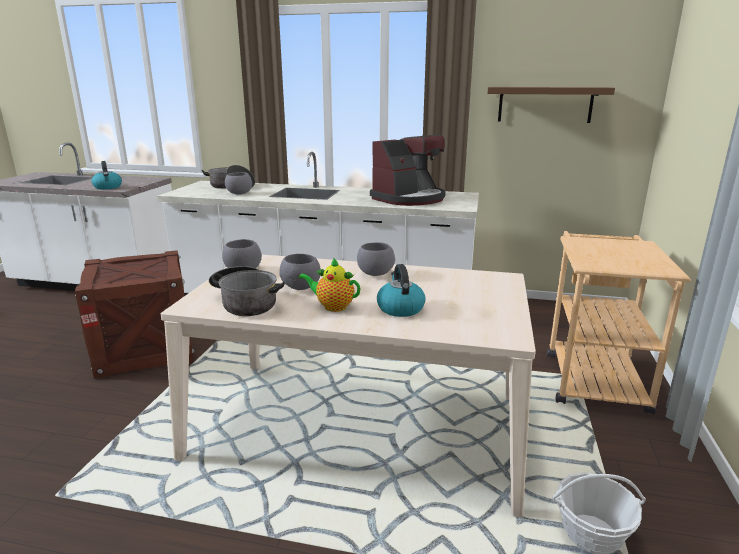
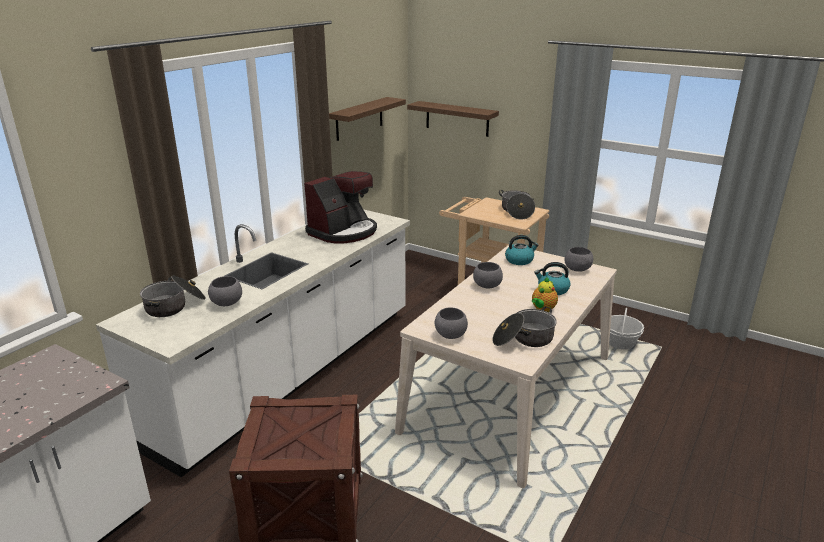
camera: 70 degrees left, 5 degrees up
kettle [91,161,122,189] -> kettle moved to [505,235,539,265]
grey bowl [279,254,320,290] -> grey bowl moved to [565,247,593,272]
coffee machine [370,135,446,206] -> coffee machine turned 60 degrees clockwise [304,171,377,244]
none -> brown shelf [407,101,499,137]
none -> cooking pot [499,190,535,220]

